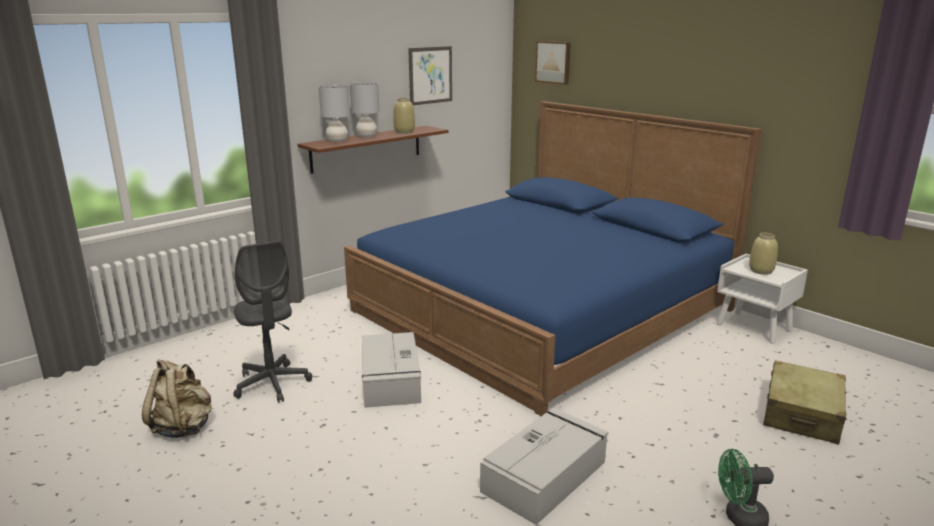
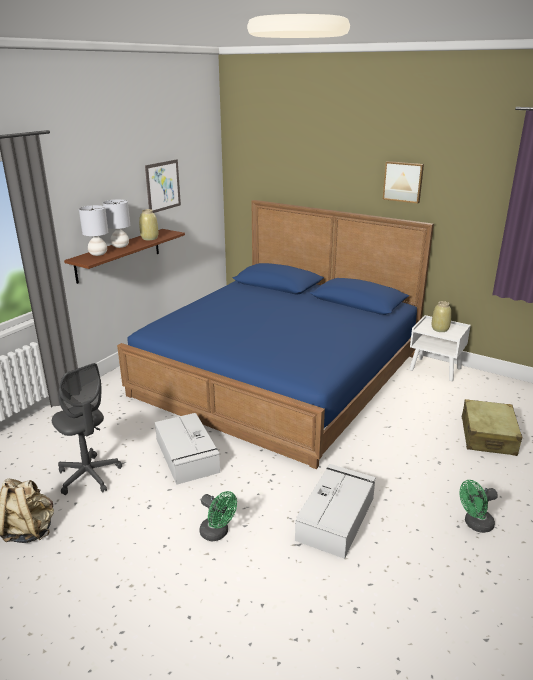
camera: 15 degrees left, 5 degrees up
picture [535,41,571,85] -> picture moved to [383,161,424,204]
none -> green fan [199,491,237,541]

